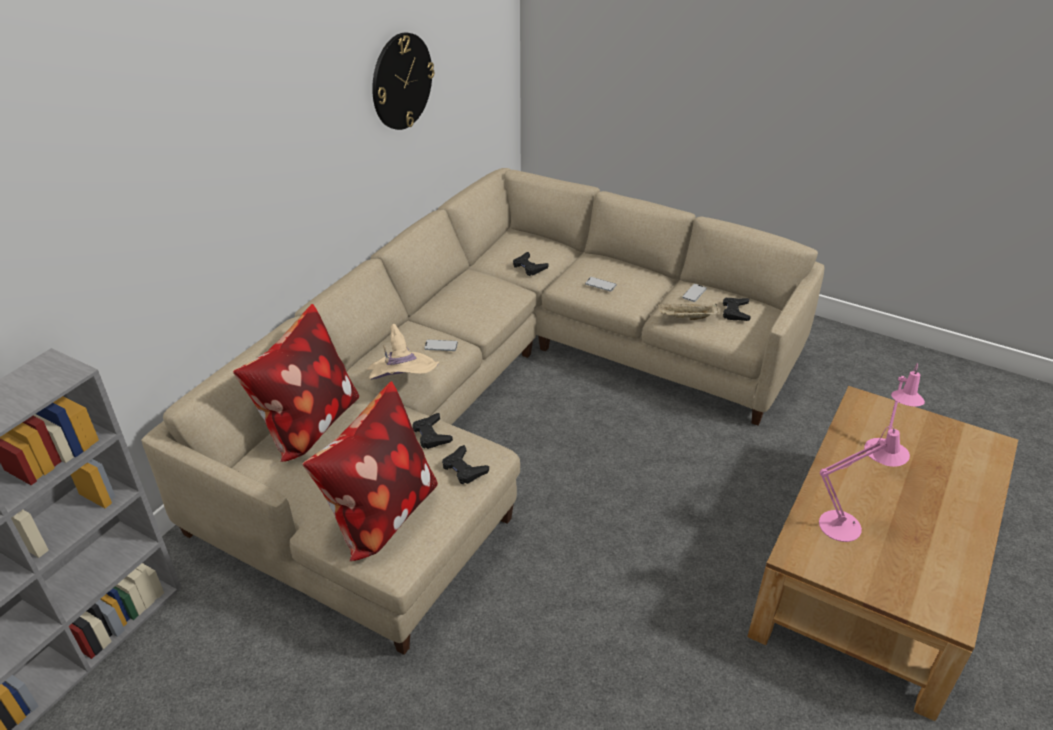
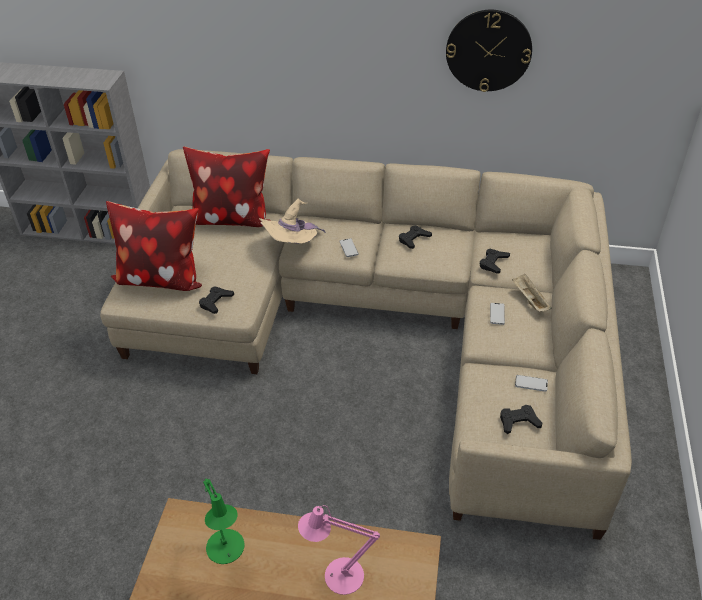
camera: 70 degrees right, 5 degrees up
black game controller [412,413,453,449] -> black game controller moved to [399,225,432,249]
beige tray [658,304,719,320] -> beige tray moved to [512,273,552,312]
pink table lamp [819,426,910,542] -> green table lamp [203,479,245,564]

